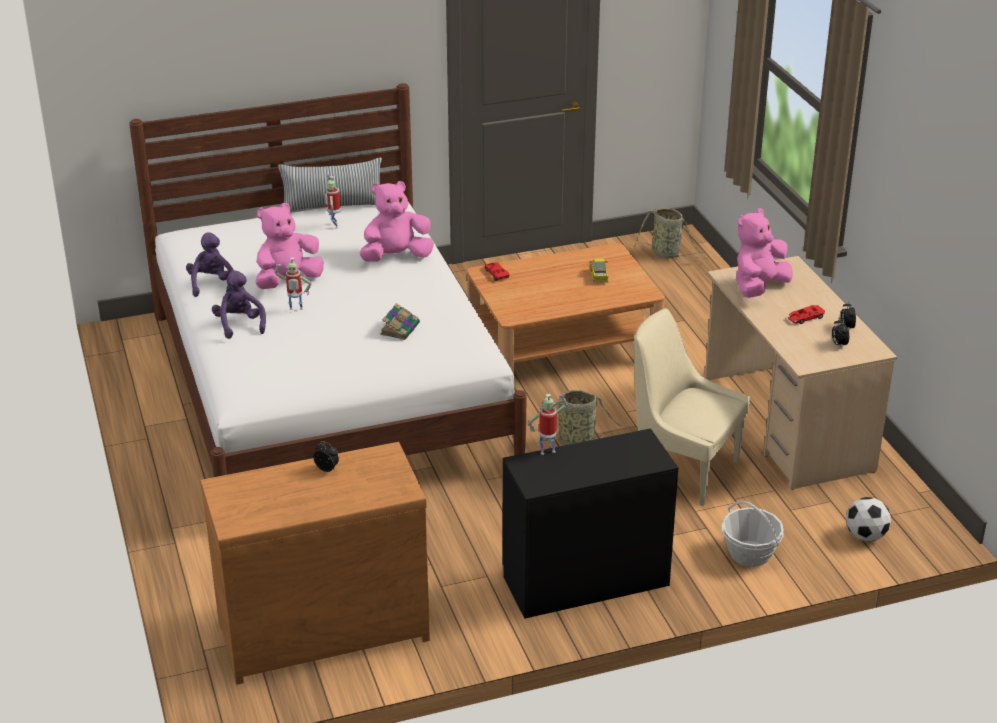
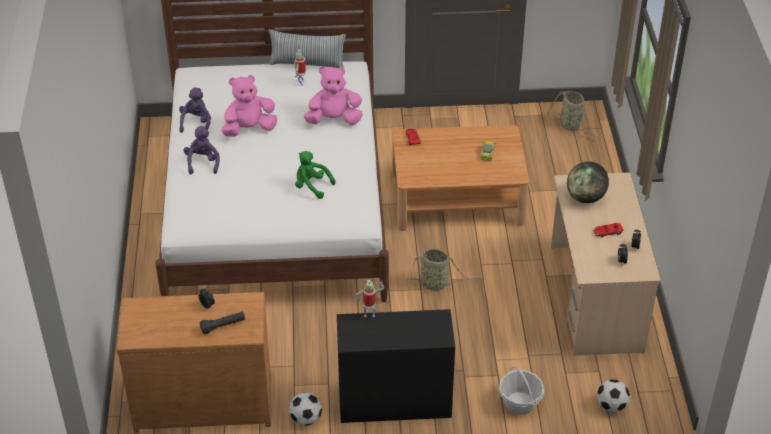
camera: 15 degrees right, 10 degrees up
toy robot [274,258,311,310] -> none
book [380,303,420,340] -> green plush toy [295,151,336,199]
beige chair [634,308,750,506] -> none
pink plush toy [736,209,793,298] -> globe [567,162,609,203]
none -> black flashlight [200,312,245,334]
none -> football [289,392,322,426]

